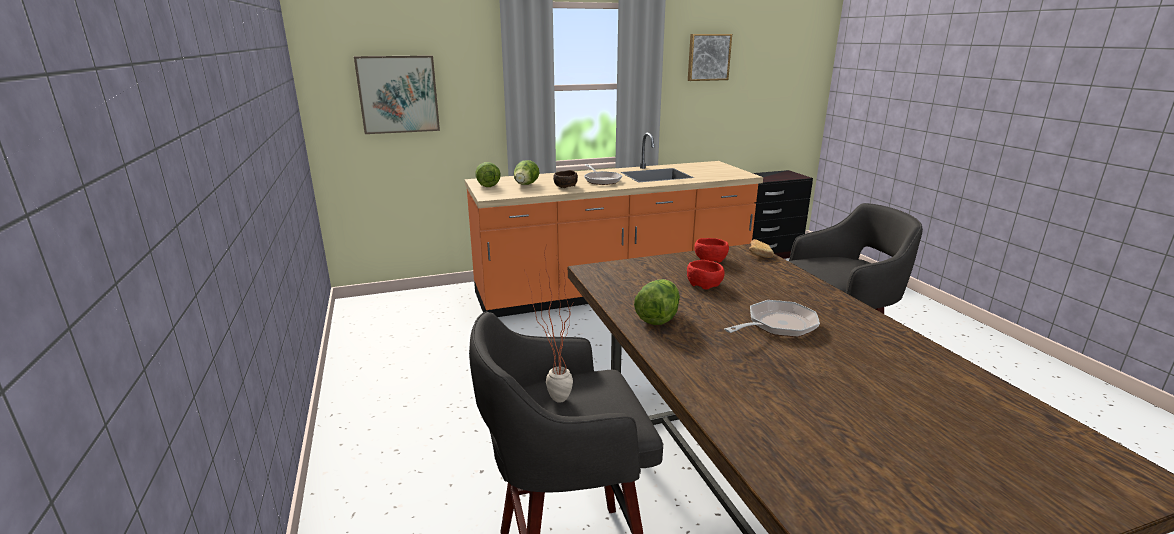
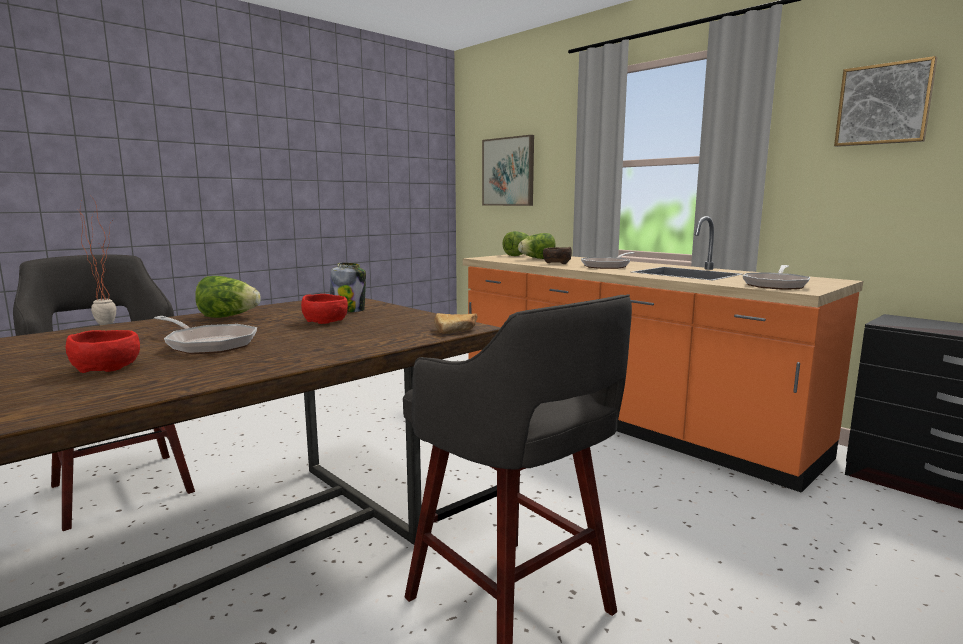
camera: 65 degrees right, 10 degrees down
red bowl [694,238,729,263] -> red bowl moved to [66,330,140,373]
none -> jar [330,263,366,312]
none -> frying pan [742,265,810,290]

